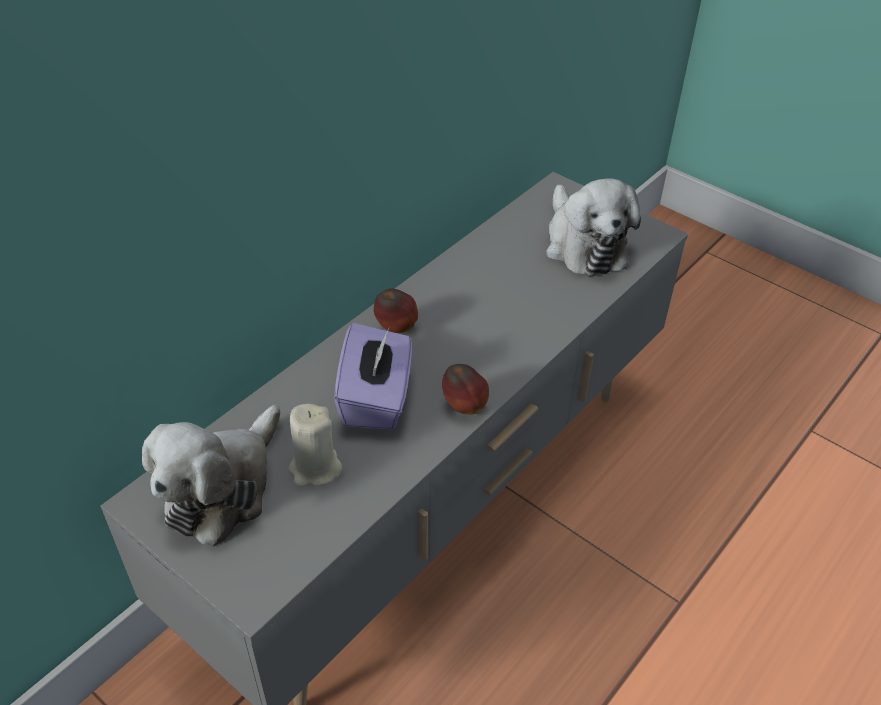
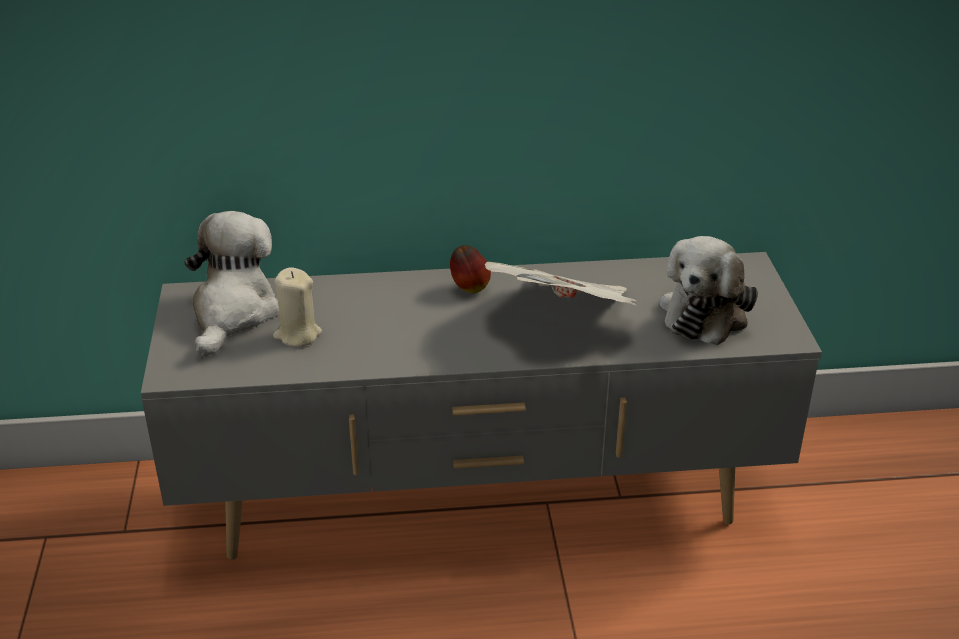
camera: 45 degrees right, 10 degrees down
plush toy [142,405,281,547] -> plush toy turned 120 degrees clockwise [184,211,279,357]
purple tissue box [334,323,412,430] -> none
apple [442,364,489,415] -> none
none -> newspaper [484,262,636,305]

